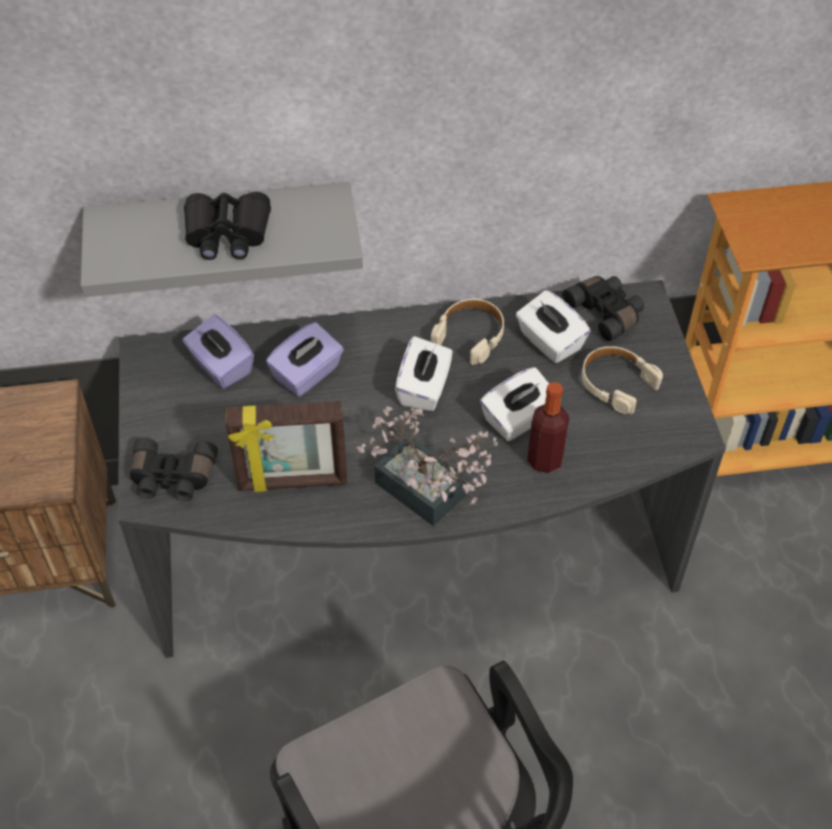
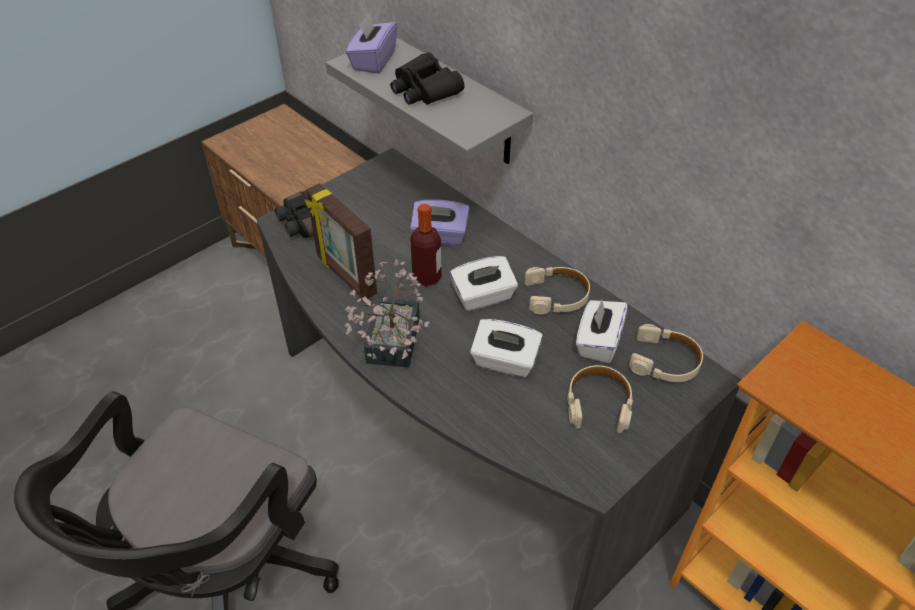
camera: 55 degrees right, 5 degrees down
purple tissue box [183,314,254,389] -> purple tissue box moved to [346,13,397,74]
bottle [527,382,569,473] -> bottle moved to [410,204,442,287]
black binoculars [562,276,644,342] -> beige headphones [629,324,703,382]

